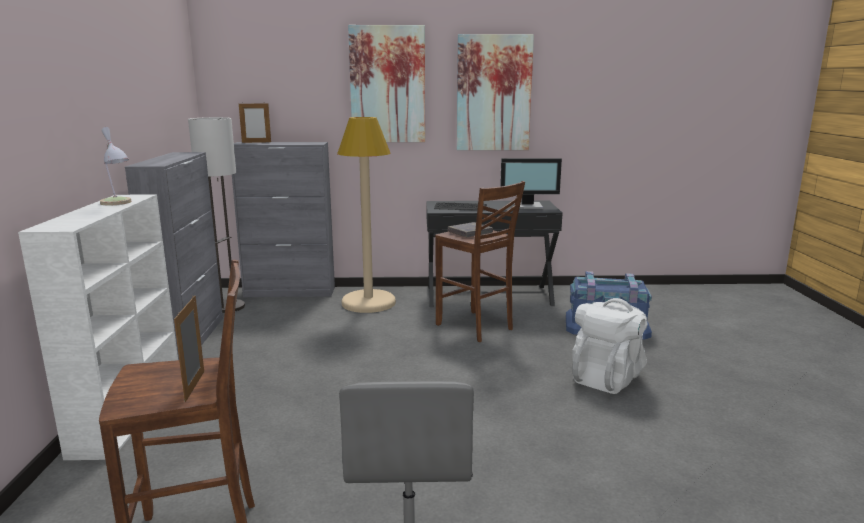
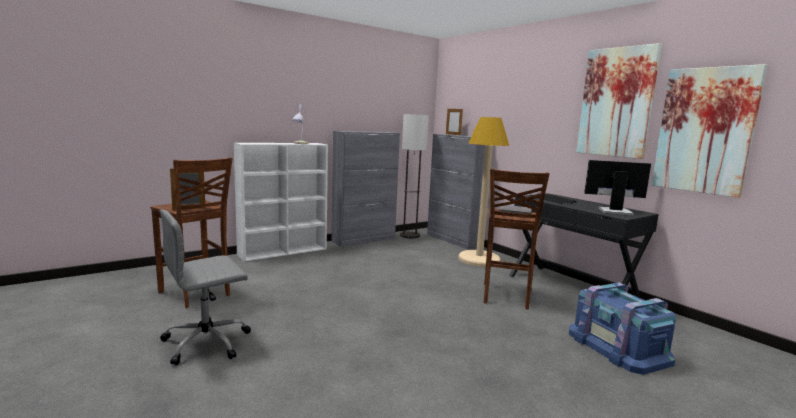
camera: 55 degrees right, 5 degrees down
picture [348,25,425,142] -> picture moved to [652,64,768,198]
monitor [500,158,562,209] -> monitor turned 135 degrees clockwise [584,160,651,215]
white backpack [572,298,648,394] -> none

